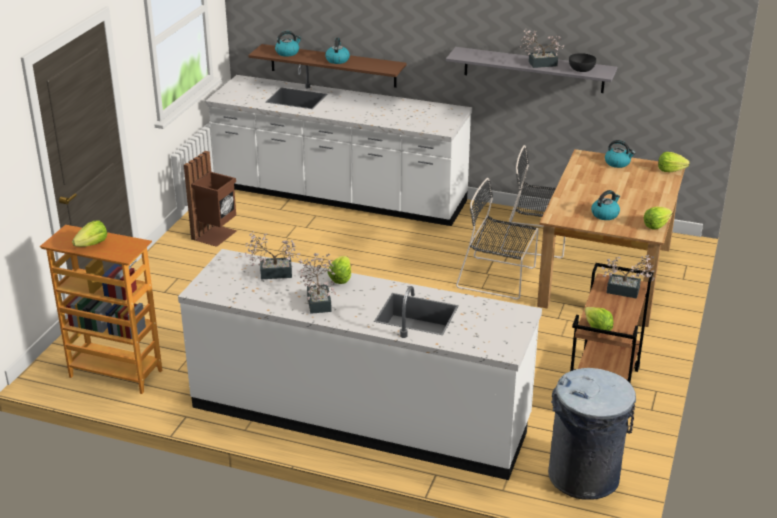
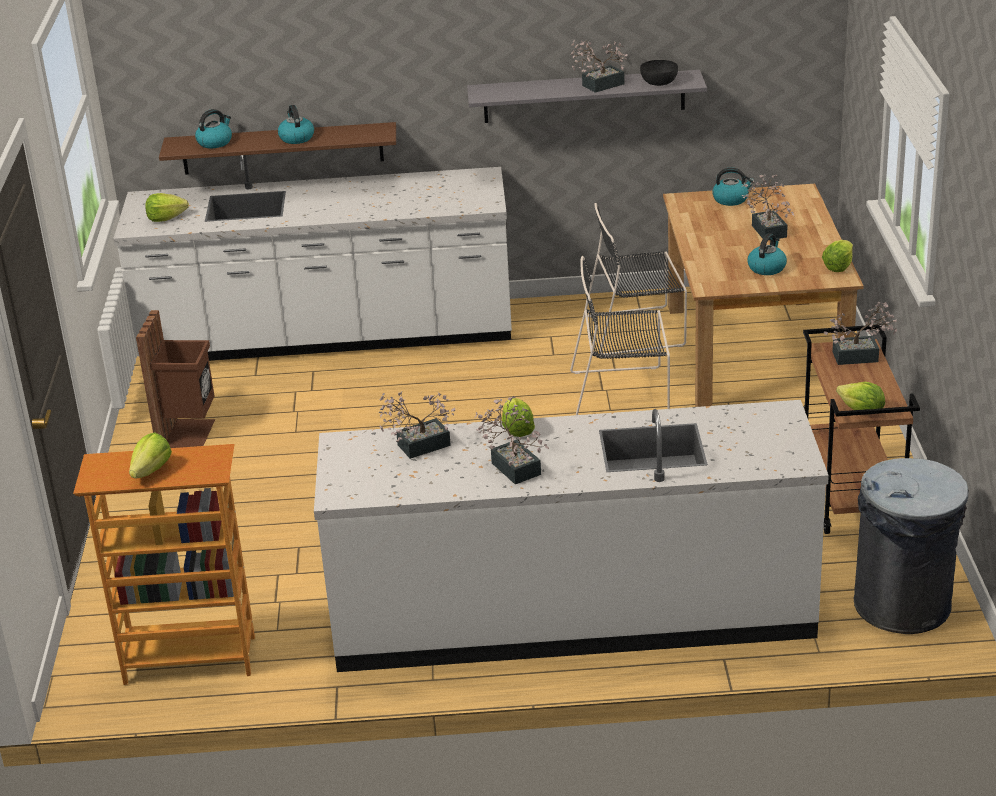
camera: 20 degrees left, 0 degrees up
lettuce [658,152,690,172] -> lettuce moved to [145,193,189,222]
none -> potted plant [742,174,795,240]

